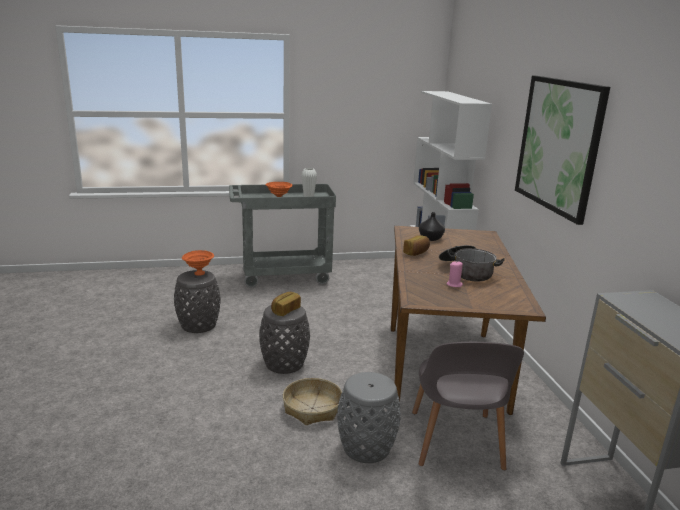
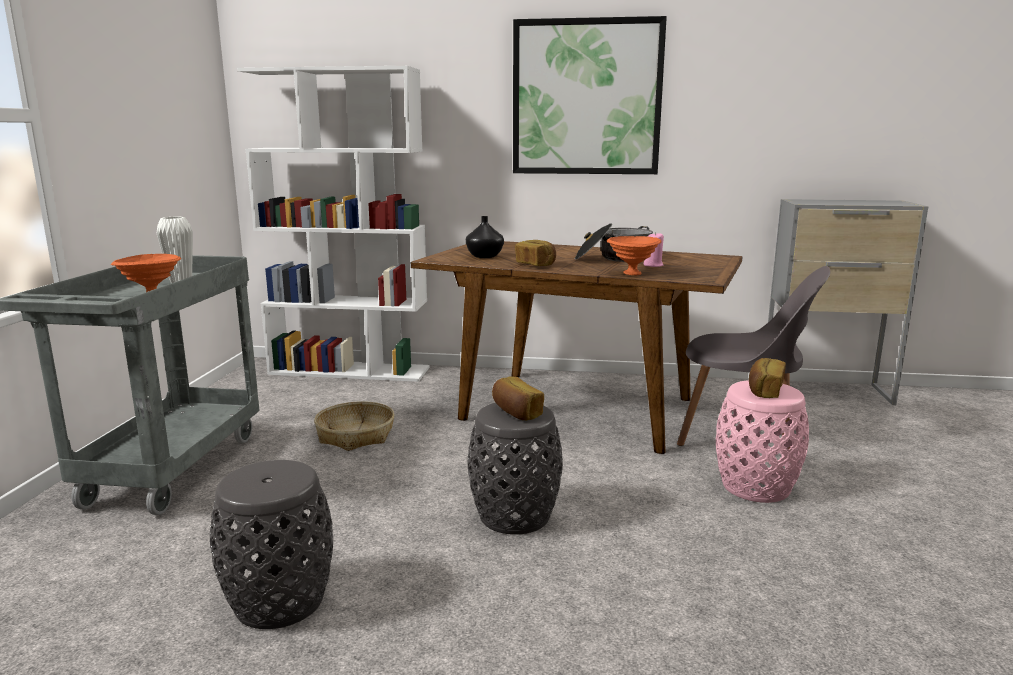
camera: 70 degrees left, 5 degrees down
orange bowl [182,250,214,276] -> orange bowl moved to [607,236,662,275]
basket [283,378,342,425] -> basket moved to [314,401,395,451]
grey stool [337,372,401,463] -> pink stool [716,380,809,503]
none -> bread [749,358,786,398]

